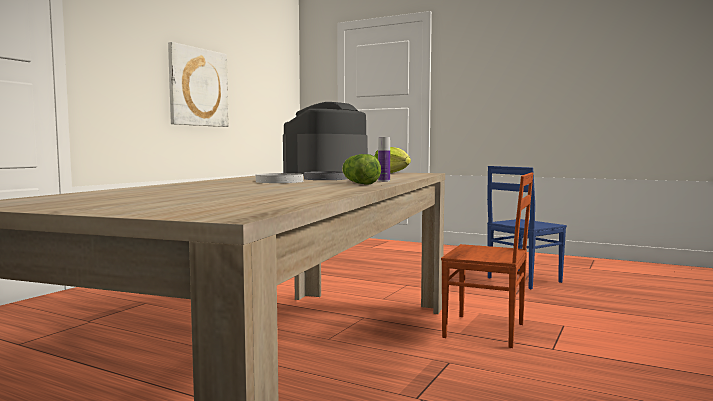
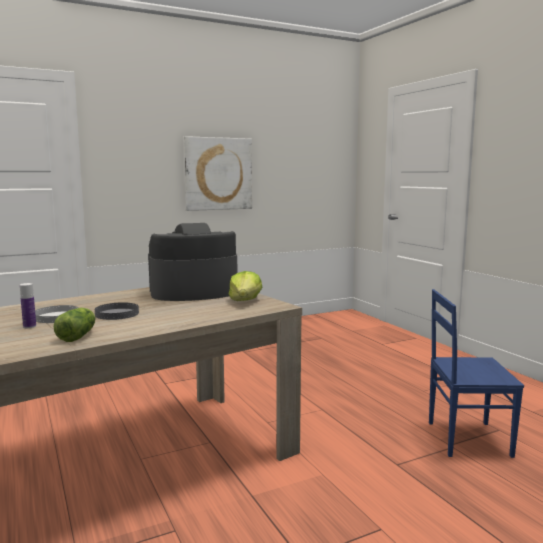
camera: 35 degrees right, 5 degrees up
bottle [378,137,390,182] -> bottle moved to [20,283,36,328]
brown chair [441,172,533,348] -> none

